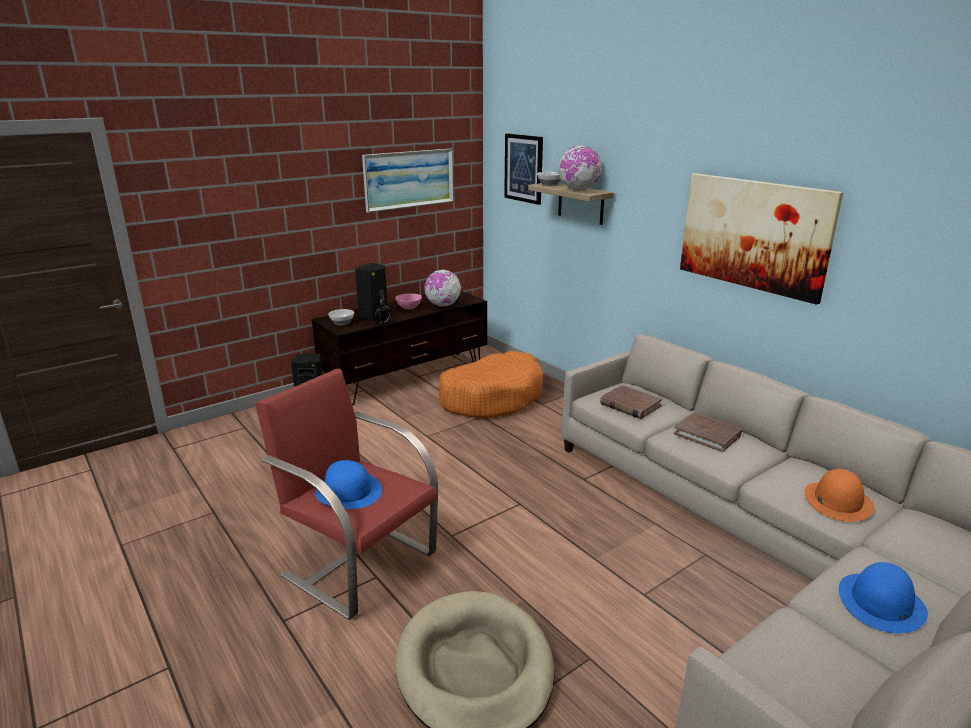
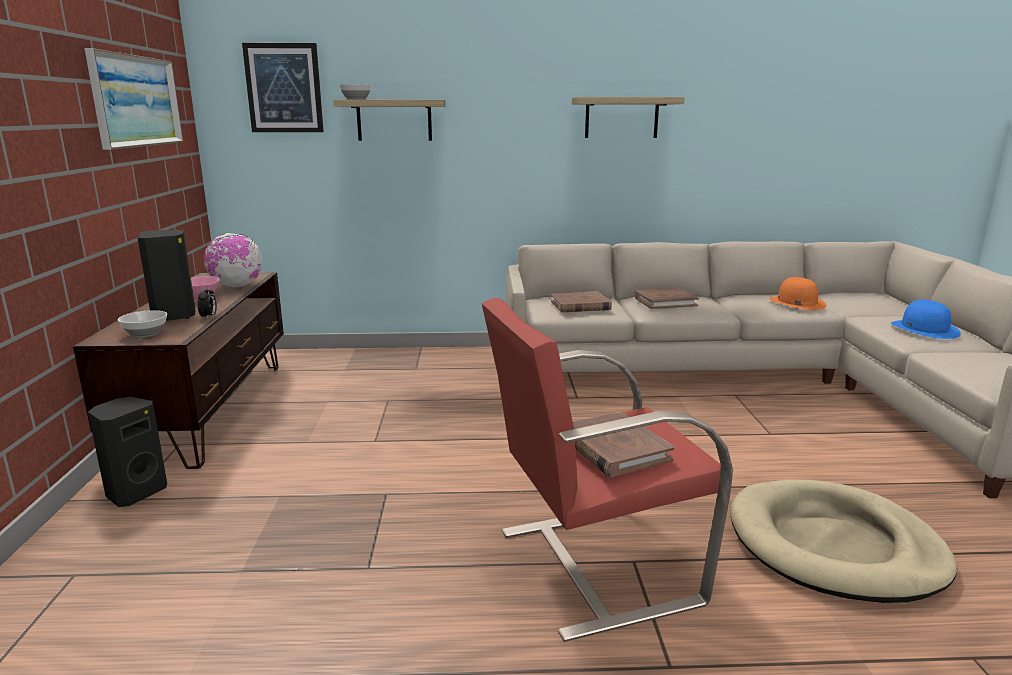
camera: 55 degrees left, 5 degrees down
blue hat [315,460,382,509] -> brown book [573,412,675,477]
orange dog bed [439,351,543,419] -> none
globe [558,146,601,190] -> none
picture [680,173,843,305] -> shelf [572,97,685,138]

